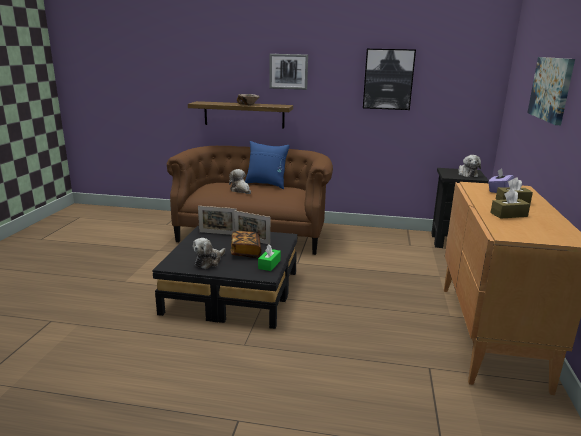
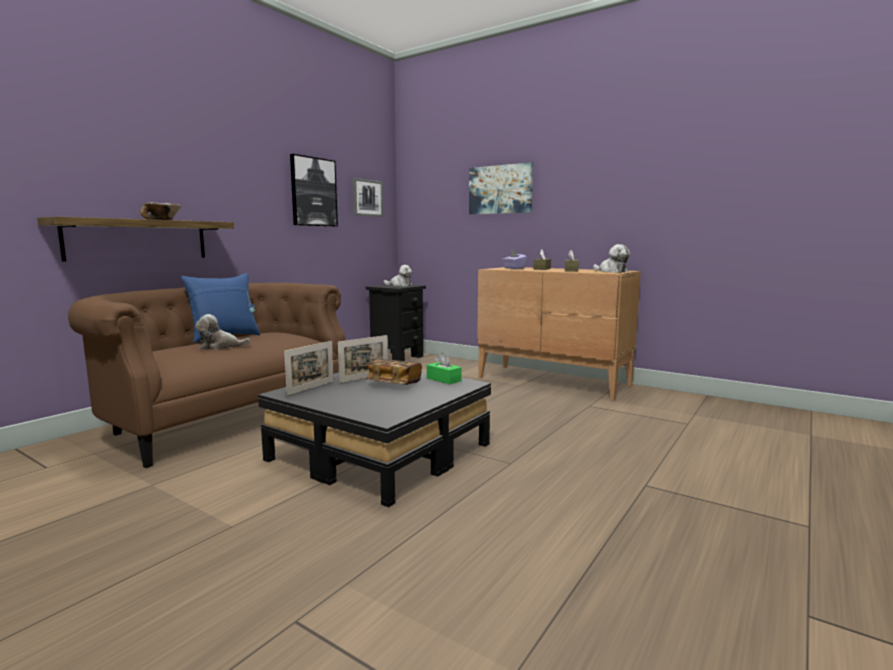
camera: 65 degrees left, 10 degrees down
plush toy [193,238,226,269] -> plush toy moved to [593,244,630,273]
picture [269,54,308,90] -> picture moved to [352,178,383,217]

